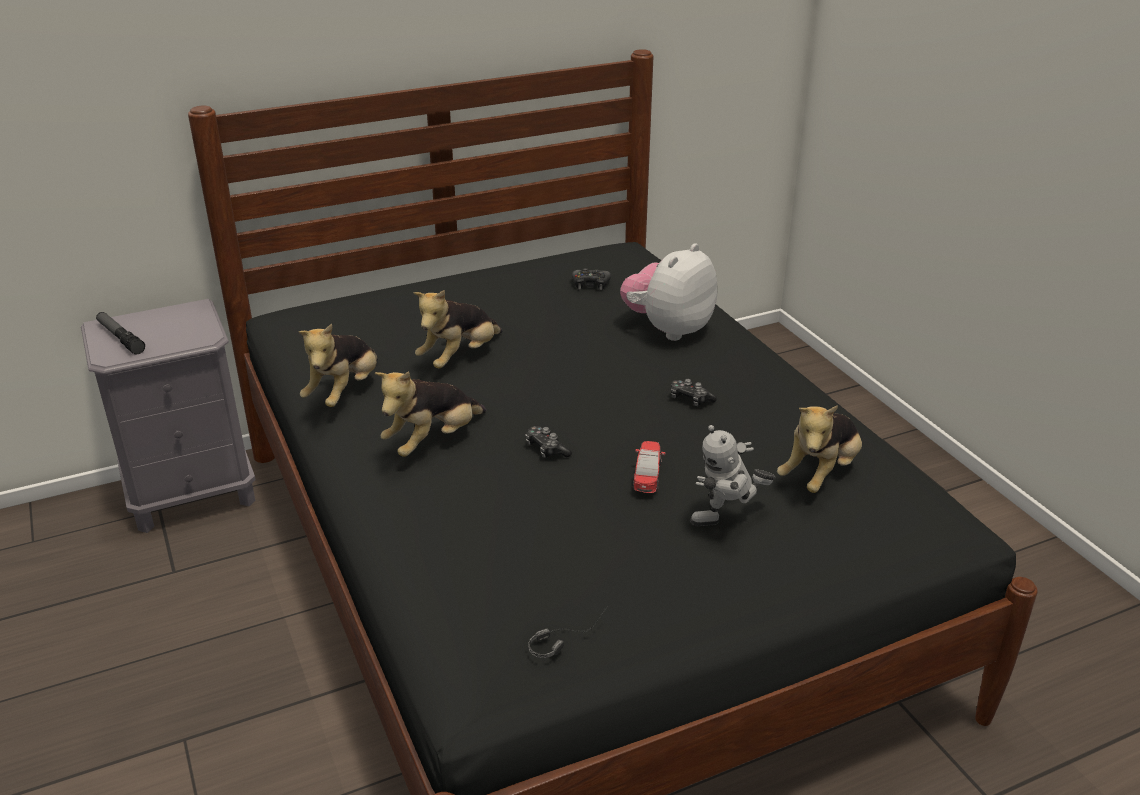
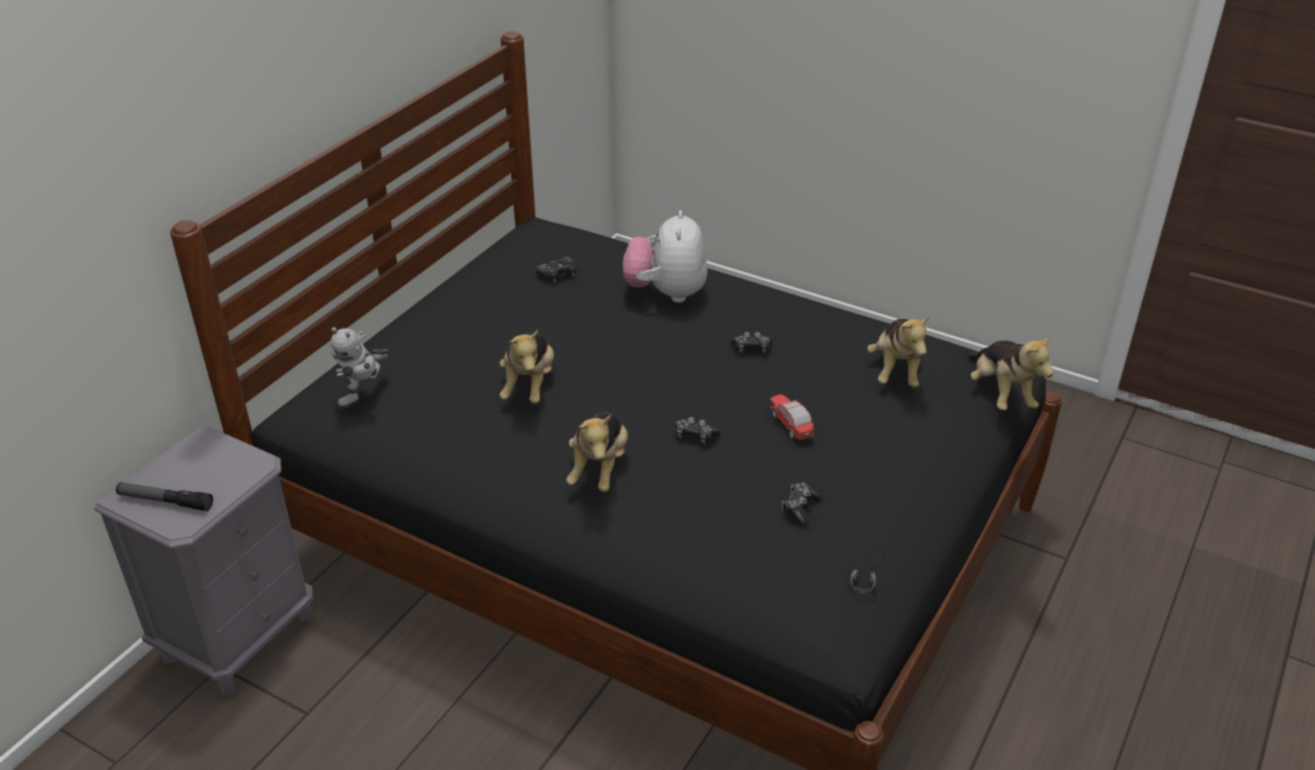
camera: 35 degrees left, 5 degrees up
plush toy [299,324,378,407] -> plush toy moved to [967,333,1053,410]
toy robot [690,425,775,526] -> toy robot moved to [331,327,389,409]
none -> game controller [782,482,821,526]

